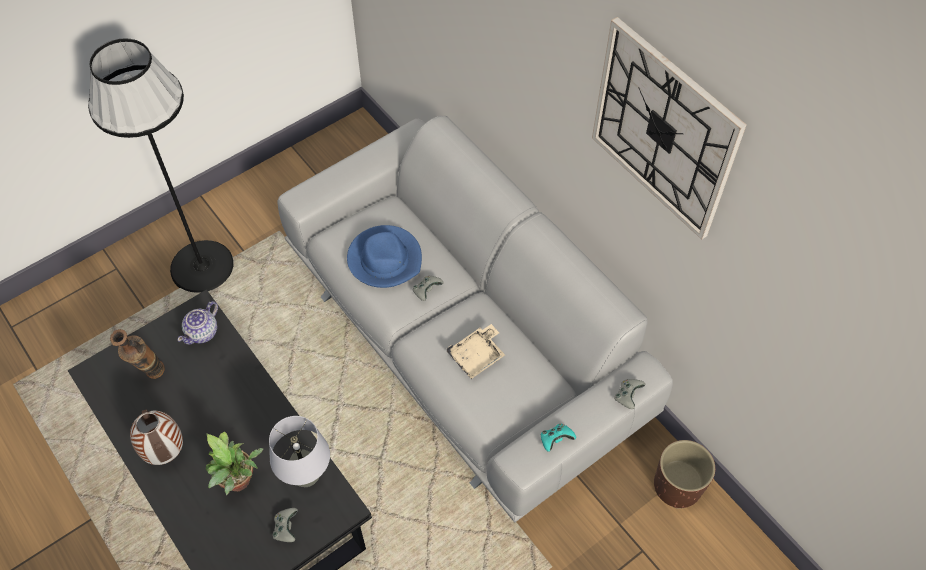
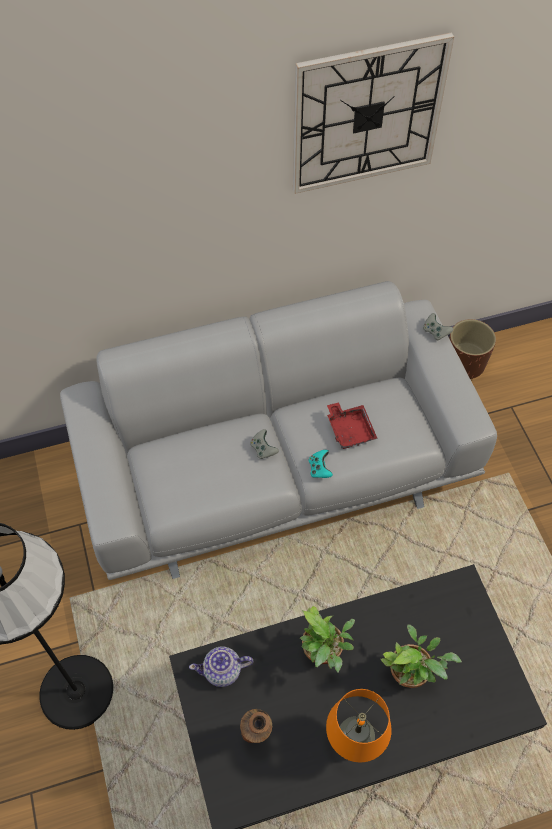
camera: 70 degrees left, 0 degrees up
vase [130,409,183,465] -> orange table lamp [326,689,392,763]
teapot [178,301,218,345] -> teapot turned 120 degrees clockwise [189,646,253,687]
grey table lamp [269,416,330,487] -> none
grey game controller [273,508,298,542] -> none
blue hat [347,225,422,288] -> none
beige tray [447,324,505,379] -> red tray [327,402,378,449]
turquoise game controller [541,424,576,452] -> turquoise game controller moved to [308,450,333,478]
none -> potted plant [299,606,355,673]

